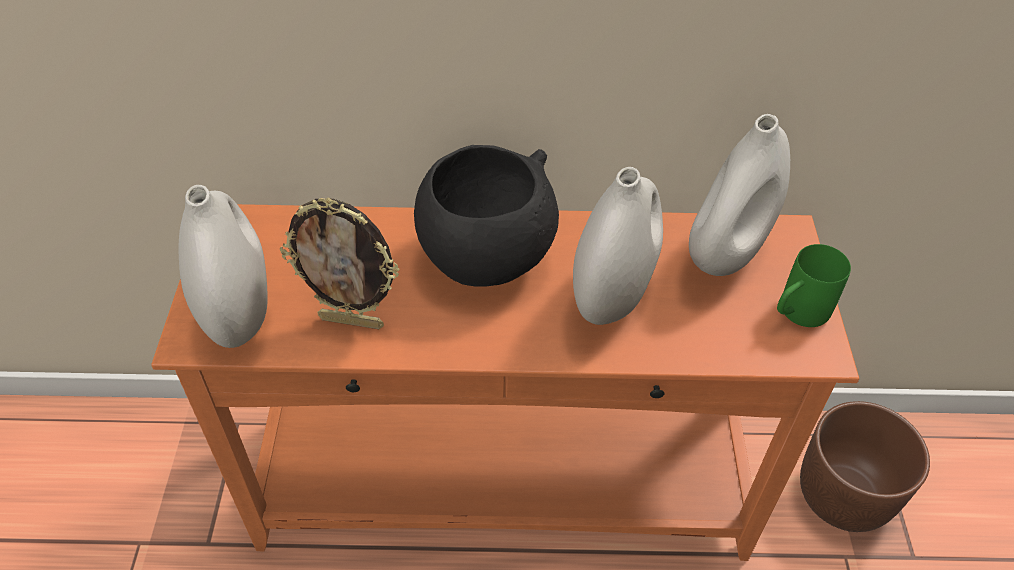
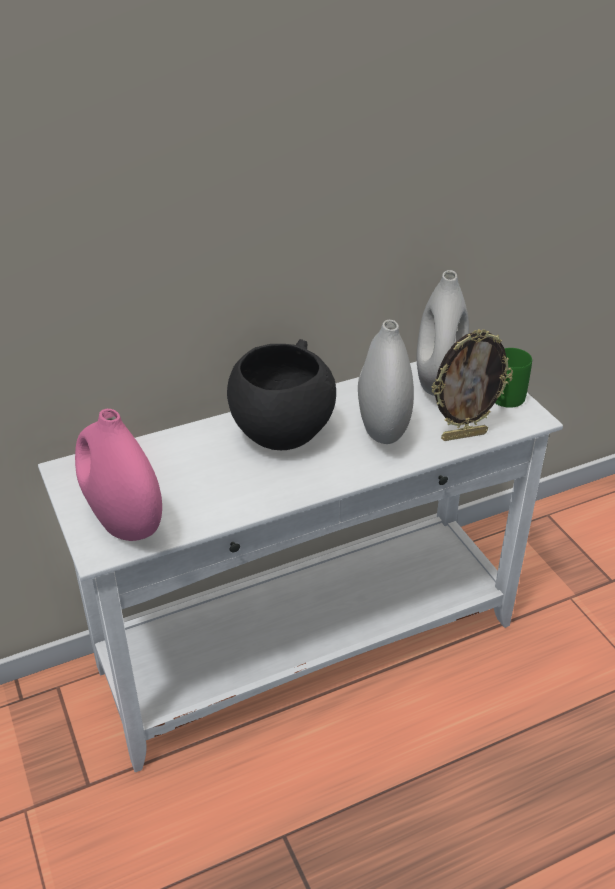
camera: 25 degrees left, 10 degrees down
orange console table [151,204,859,561] -> white console table [38,361,563,772]
white vase [178,185,268,348] -> pink vase [75,409,162,541]
picture frame [280,197,399,329] -> picture frame moved to [432,329,513,441]
brown planter [800,401,930,532] -> none

